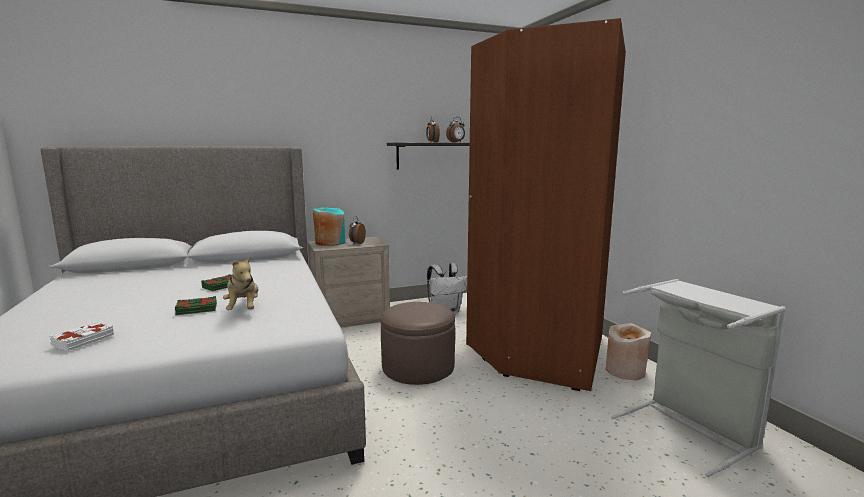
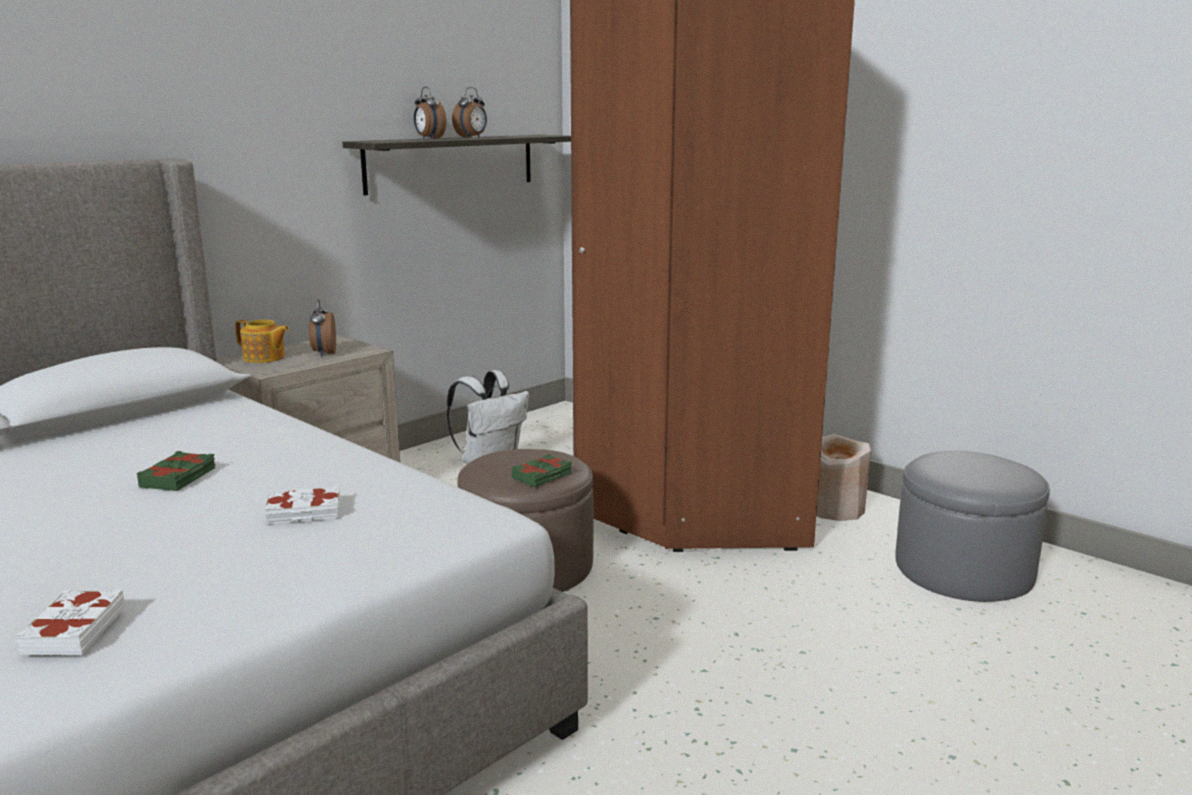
camera: 25 degrees left, 5 degrees up
green book [175,296,217,315] -> green book moved to [512,454,572,487]
plush toy [223,256,259,310] -> white book [264,485,340,524]
turquoise vase [313,207,346,246] -> teapot [235,320,289,363]
grey laundry basket [611,279,786,477] -> grey ottoman [896,451,1050,602]

